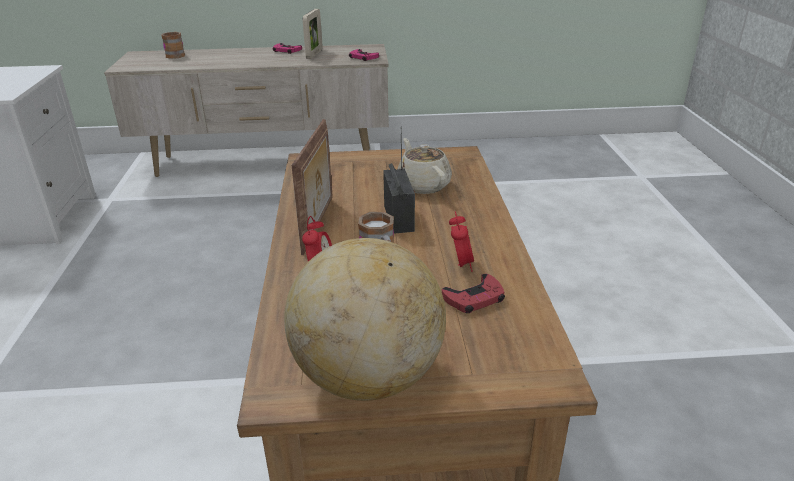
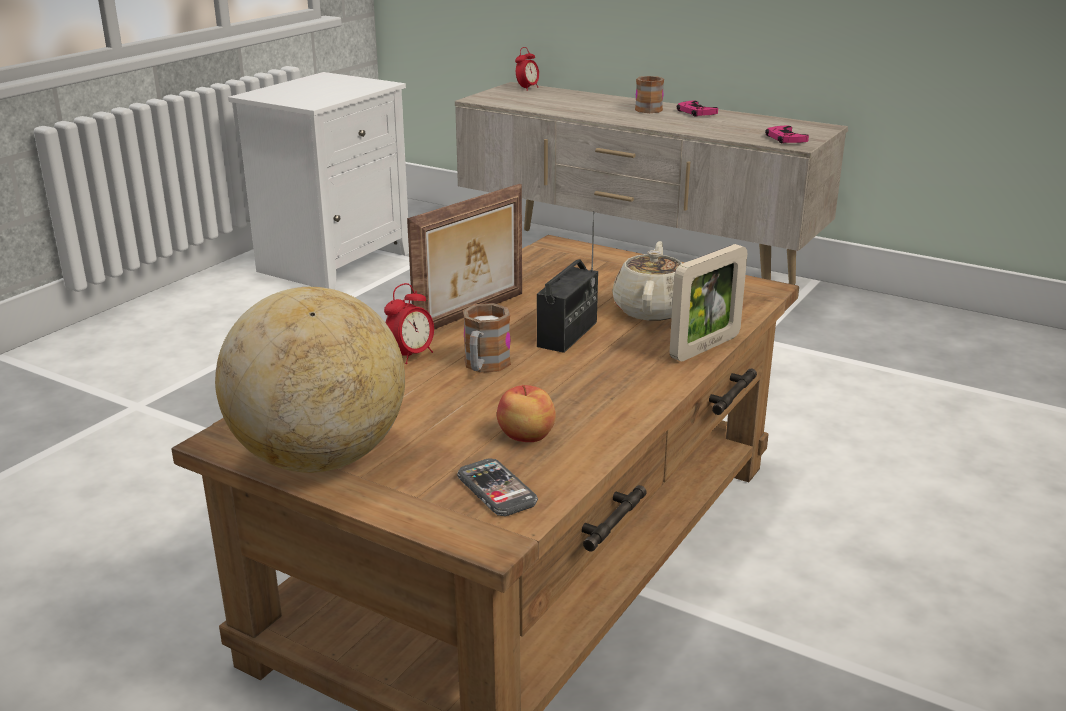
camera: 35 degrees right, 5 degrees down
mug [161,32,185,59] -> mug moved to [635,76,664,113]
picture frame [303,9,323,59] -> picture frame moved to [670,244,747,362]
red game controller [442,274,505,313] -> apple [497,385,556,442]
alarm clock [449,211,474,272] -> alarm clock moved to [515,47,539,91]
none -> phone [457,459,538,516]

